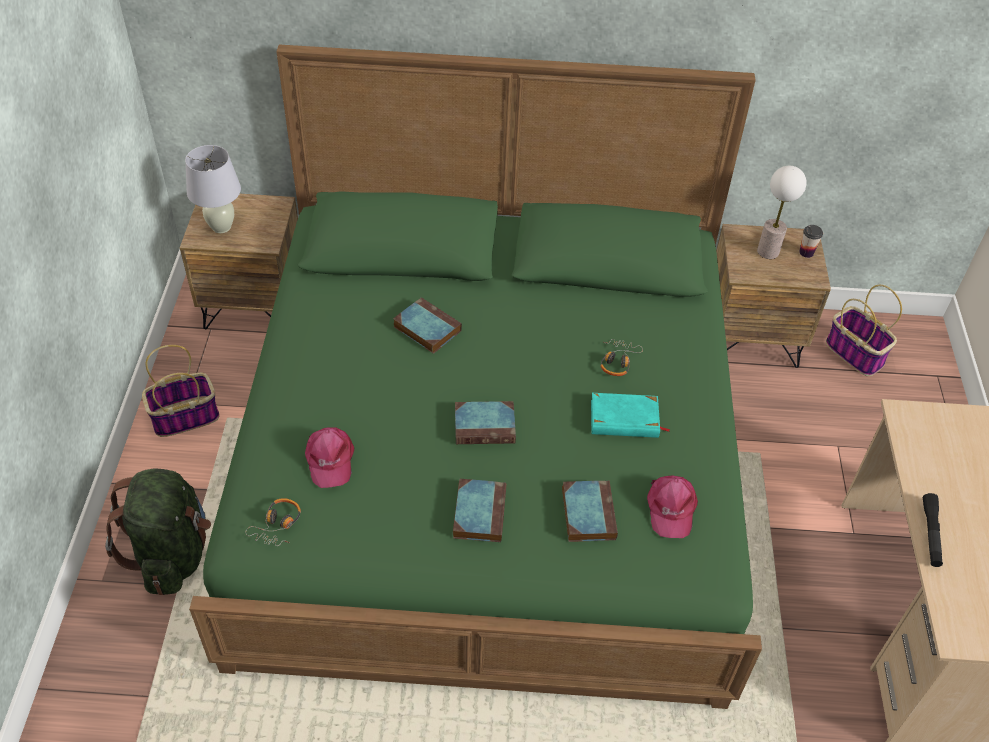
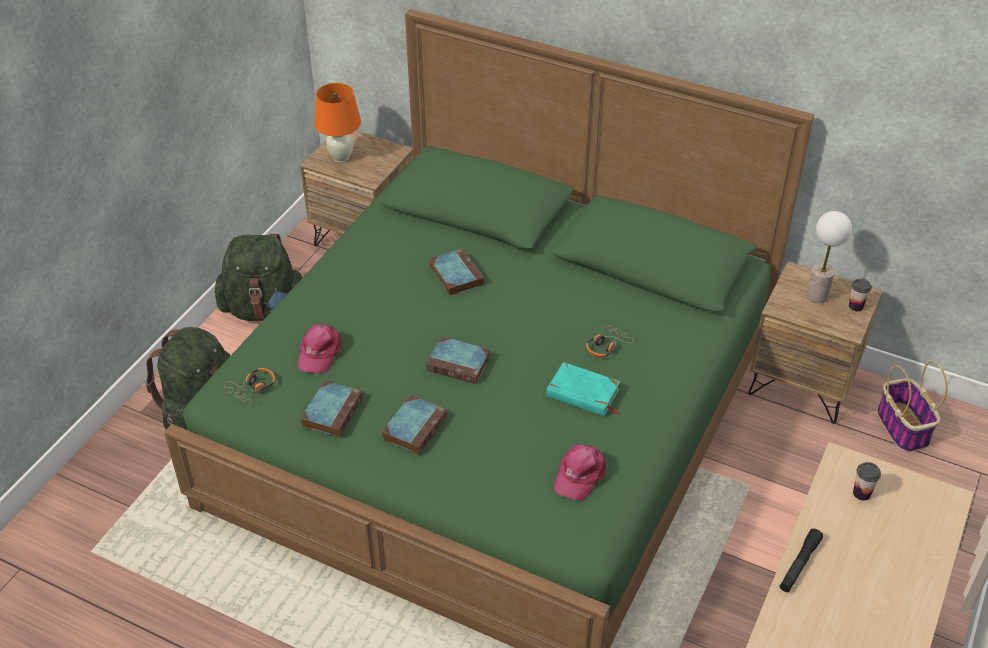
camera: 25 degrees right, 5 degrees down
basket [142,345,220,437] -> green backpack [215,234,303,322]
white table lamp [185,145,241,233] -> orange table lamp [314,83,361,162]
book [562,480,618,542] -> book moved to [300,380,363,437]
none -> cup [853,462,881,500]

